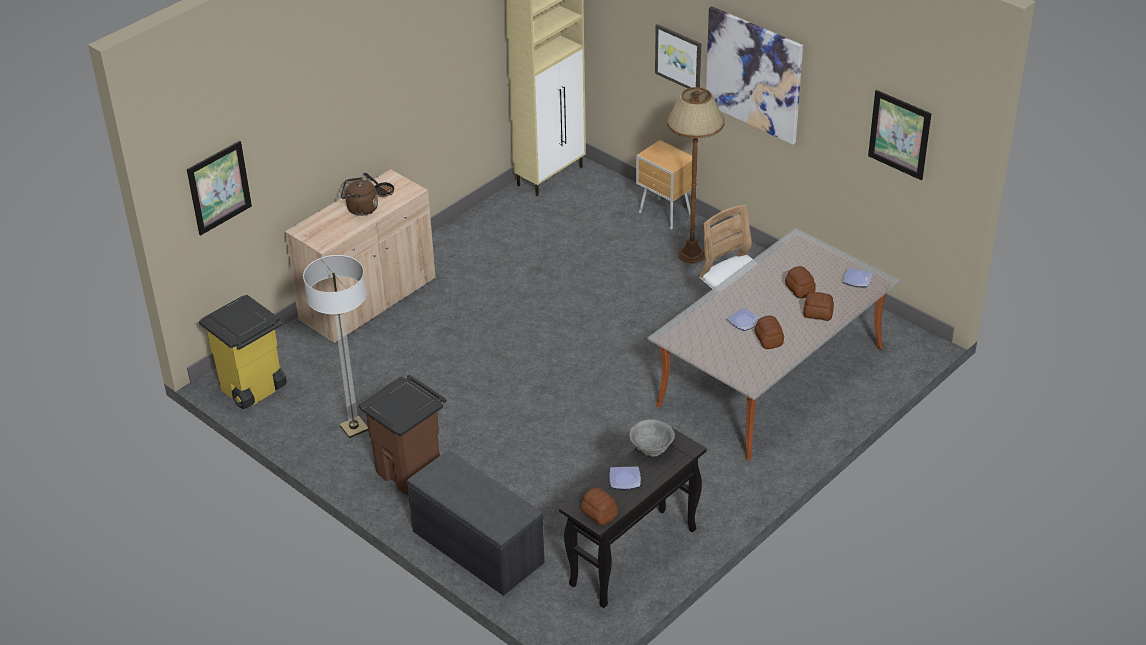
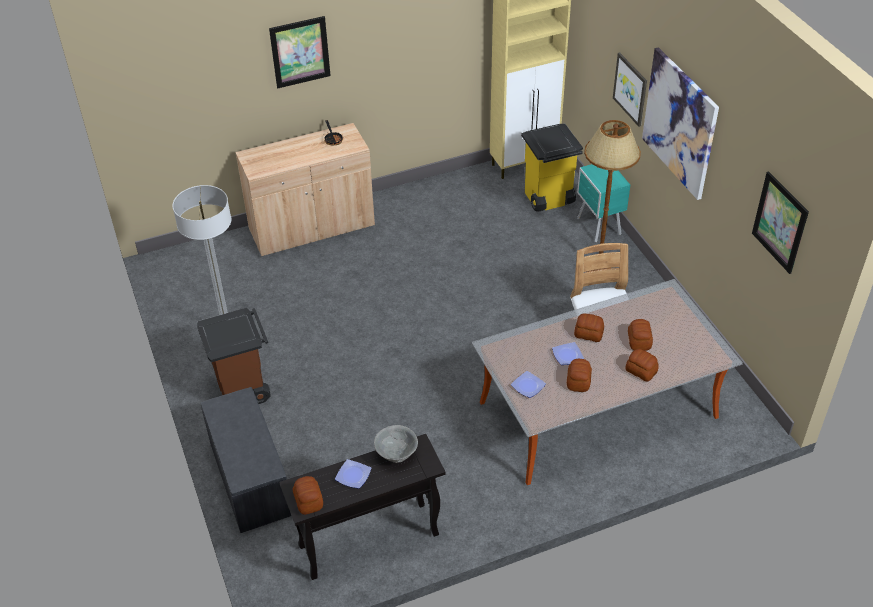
camera: 25 degrees right, 5 degrees up
picture [187,141,252,236] -> picture moved to [269,16,331,88]
yellow trash can [199,295,287,409] -> yellow trash can moved to [521,123,583,212]
brown kettle [341,177,378,216] -> none
brown nightstand [636,140,692,230] -> turquoise nightstand [577,164,631,242]
plate [843,267,872,287] -> plate moved to [511,371,546,398]
none -> bread [574,313,604,342]

